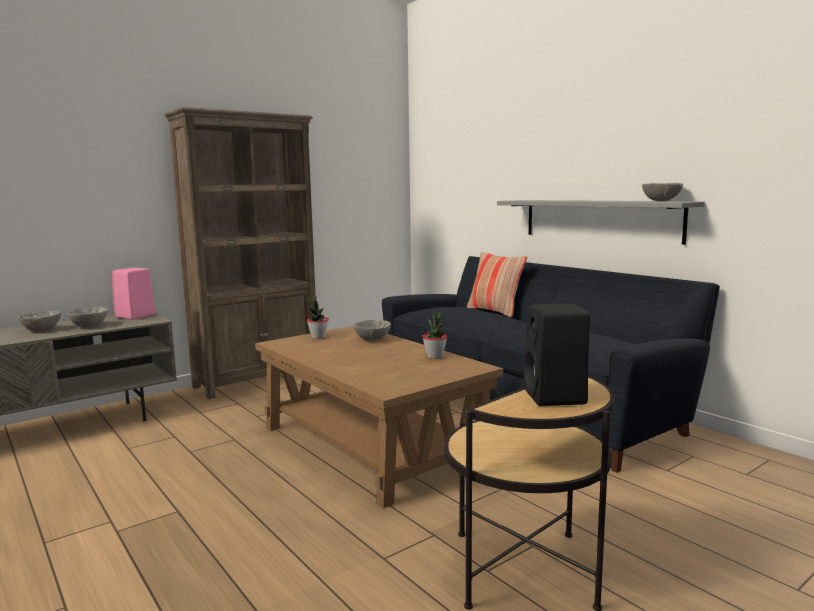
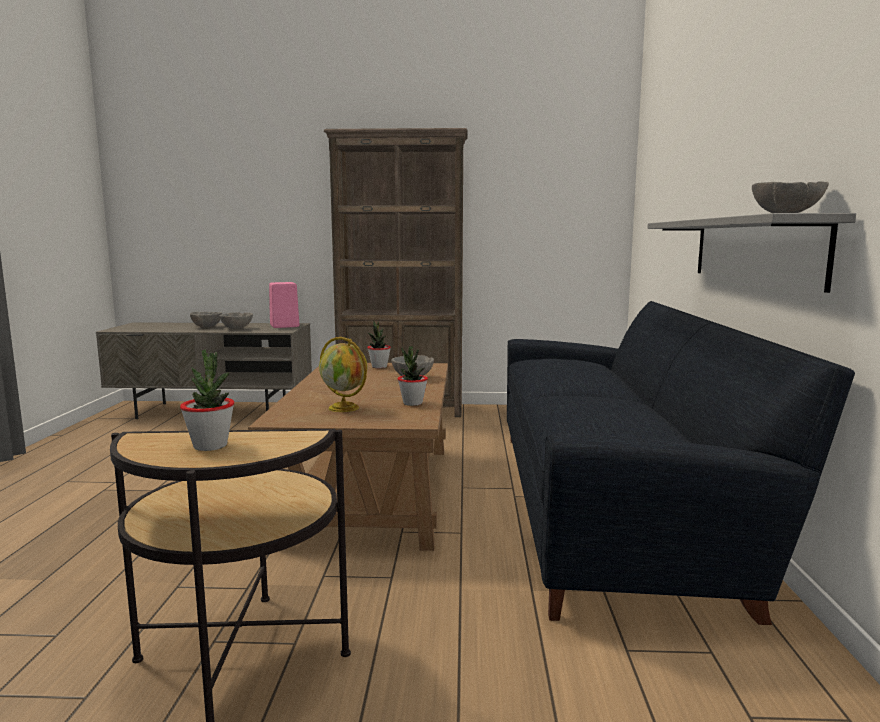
camera: 40 degrees right, 0 degrees up
pillow [467,252,527,317] -> none
black speaker [523,304,590,406] -> potted plant [180,350,234,451]
none -> globe [319,337,367,412]

